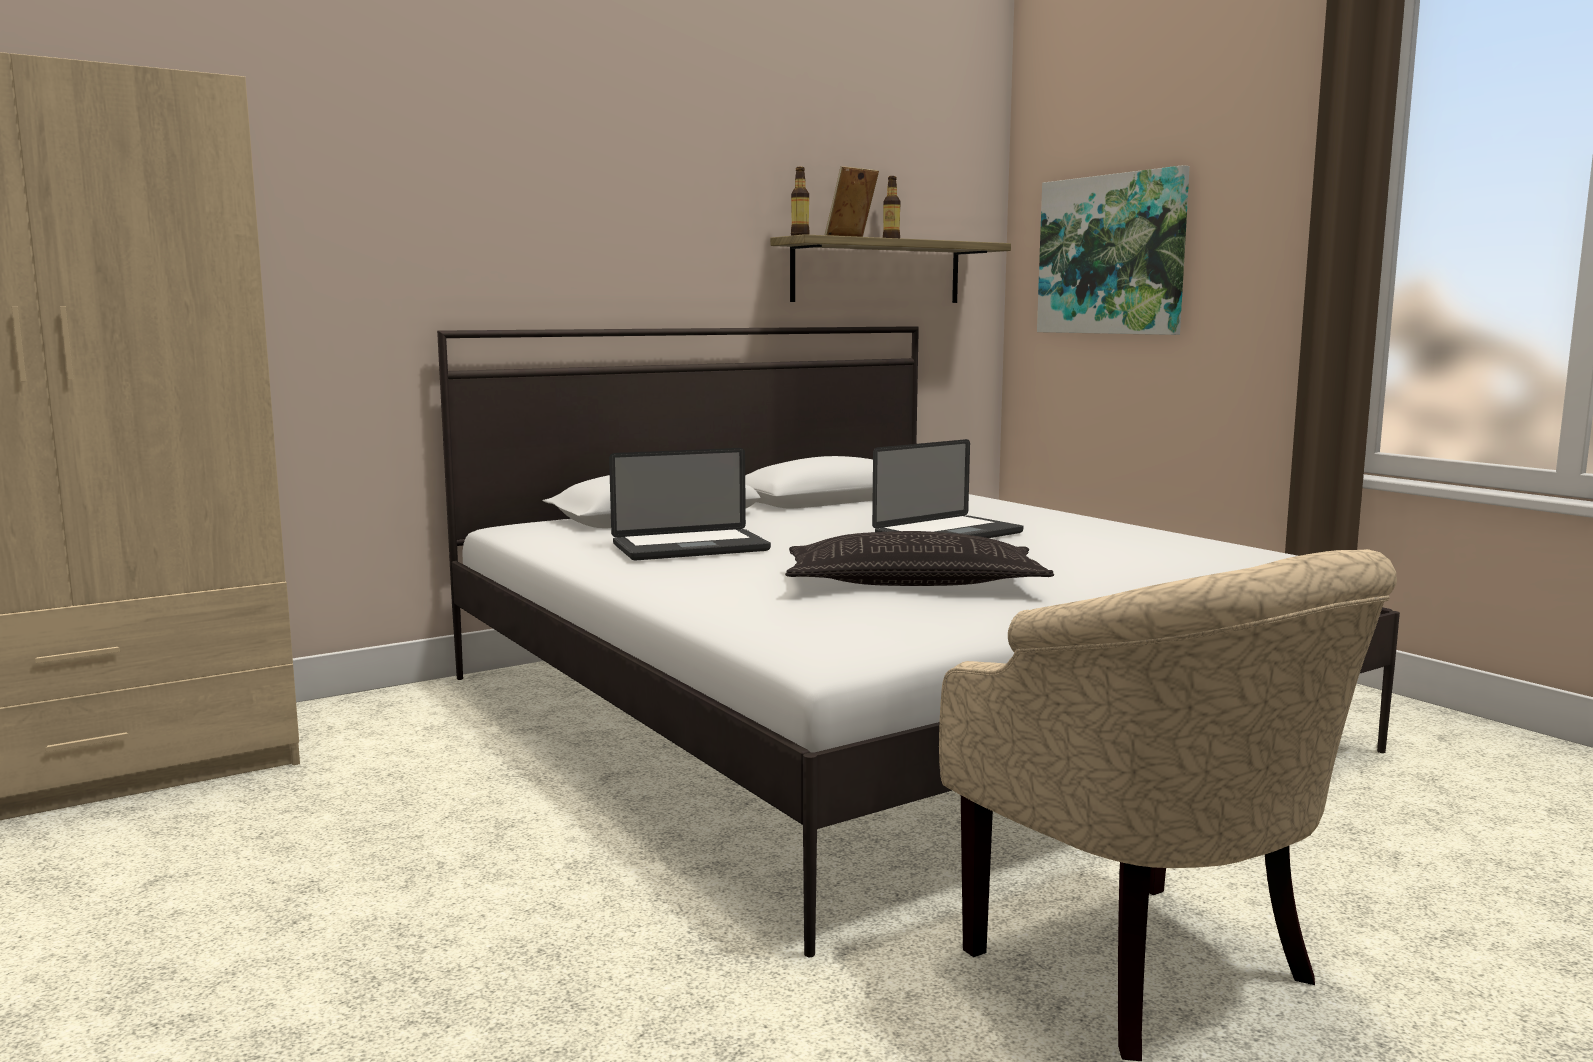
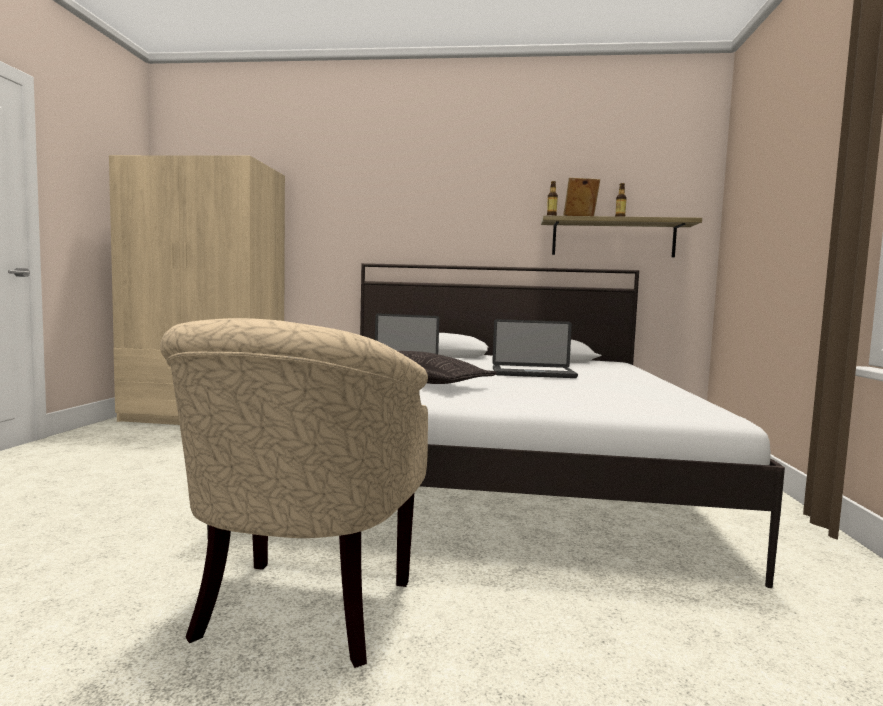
camera: 40 degrees right, 5 degrees down
picture [1037,165,1190,335] -> none

